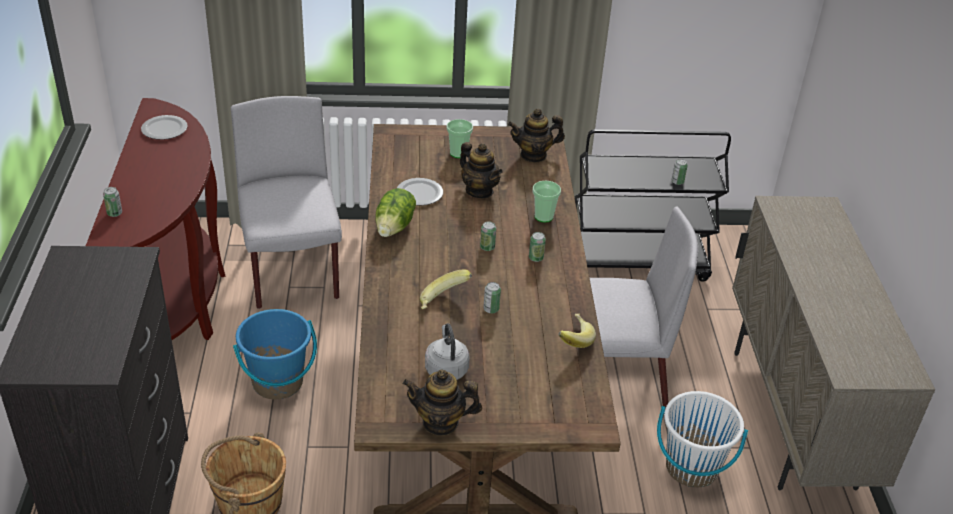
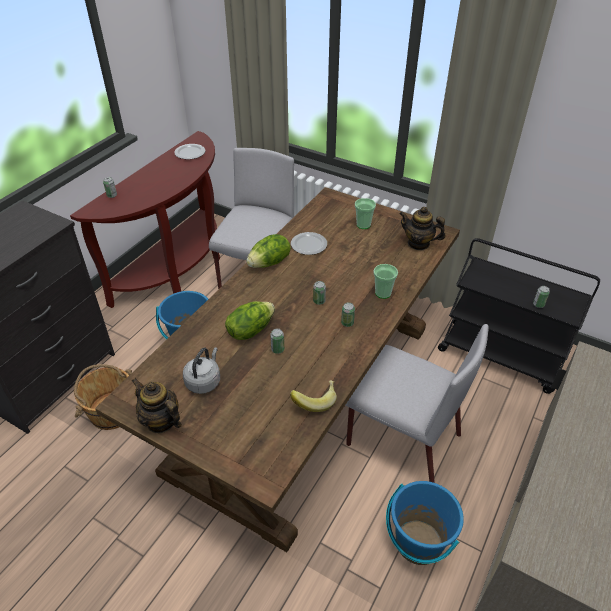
camera: 35 degrees right, 5 degrees up
banana [420,269,472,309] -> lettuce [225,301,275,340]
teapot [460,142,503,198] -> none
white bucket [657,391,748,488] -> blue bucket [386,481,464,565]

